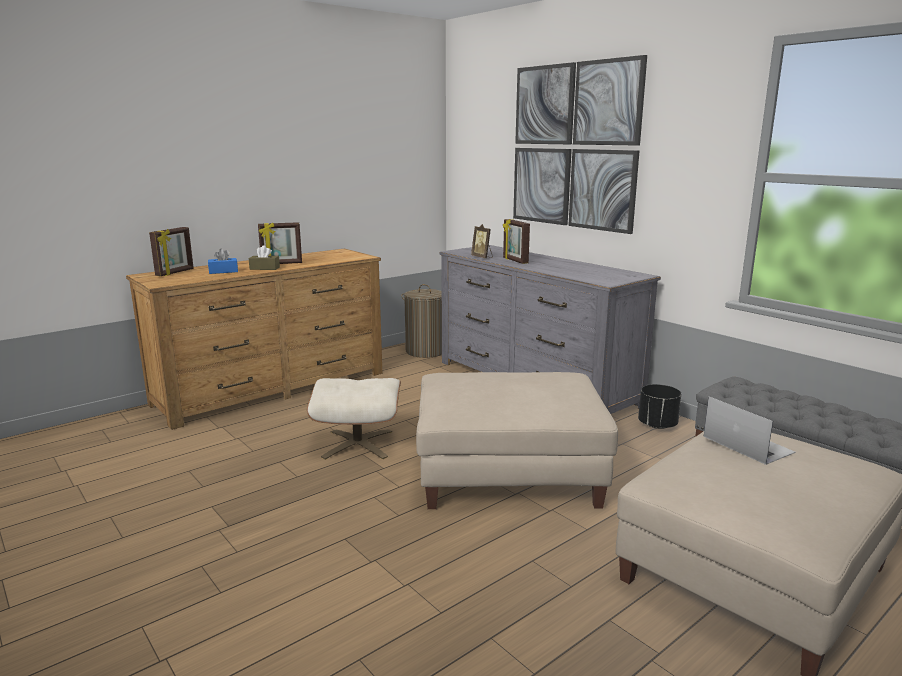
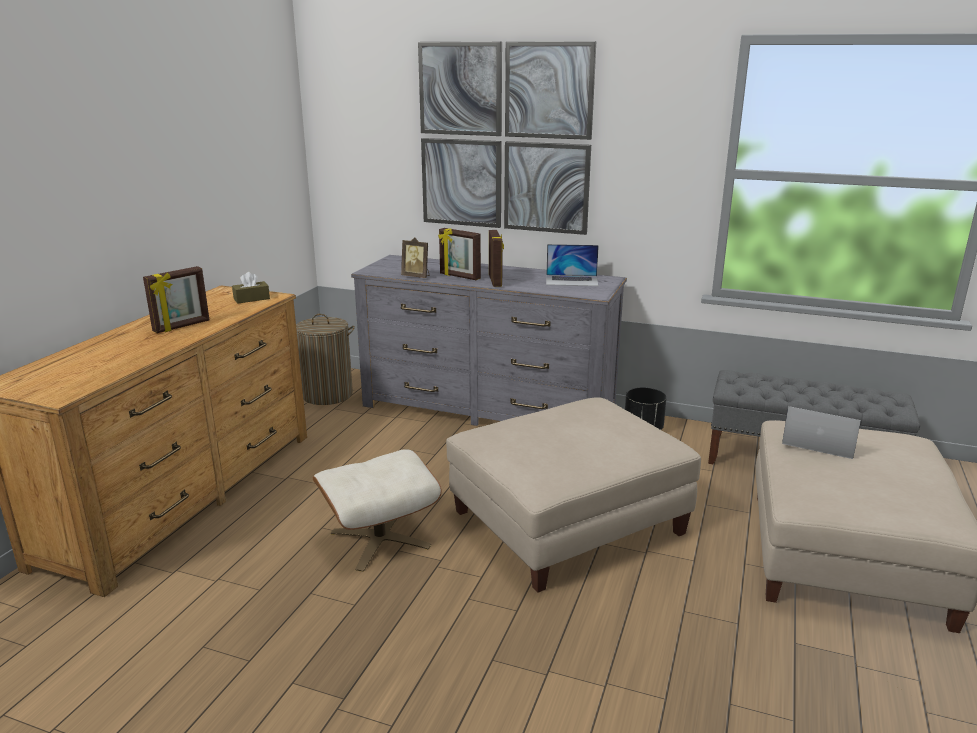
camera: 30 degrees left, 5 degrees up
picture frame [149,227,194,276] -> picture frame moved to [489,230,504,287]
blue tissue box [208,249,238,274] -> none
brown tissue box [249,246,280,270] -> brown tissue box moved to [232,272,270,304]
none -> laptop [546,244,599,286]

